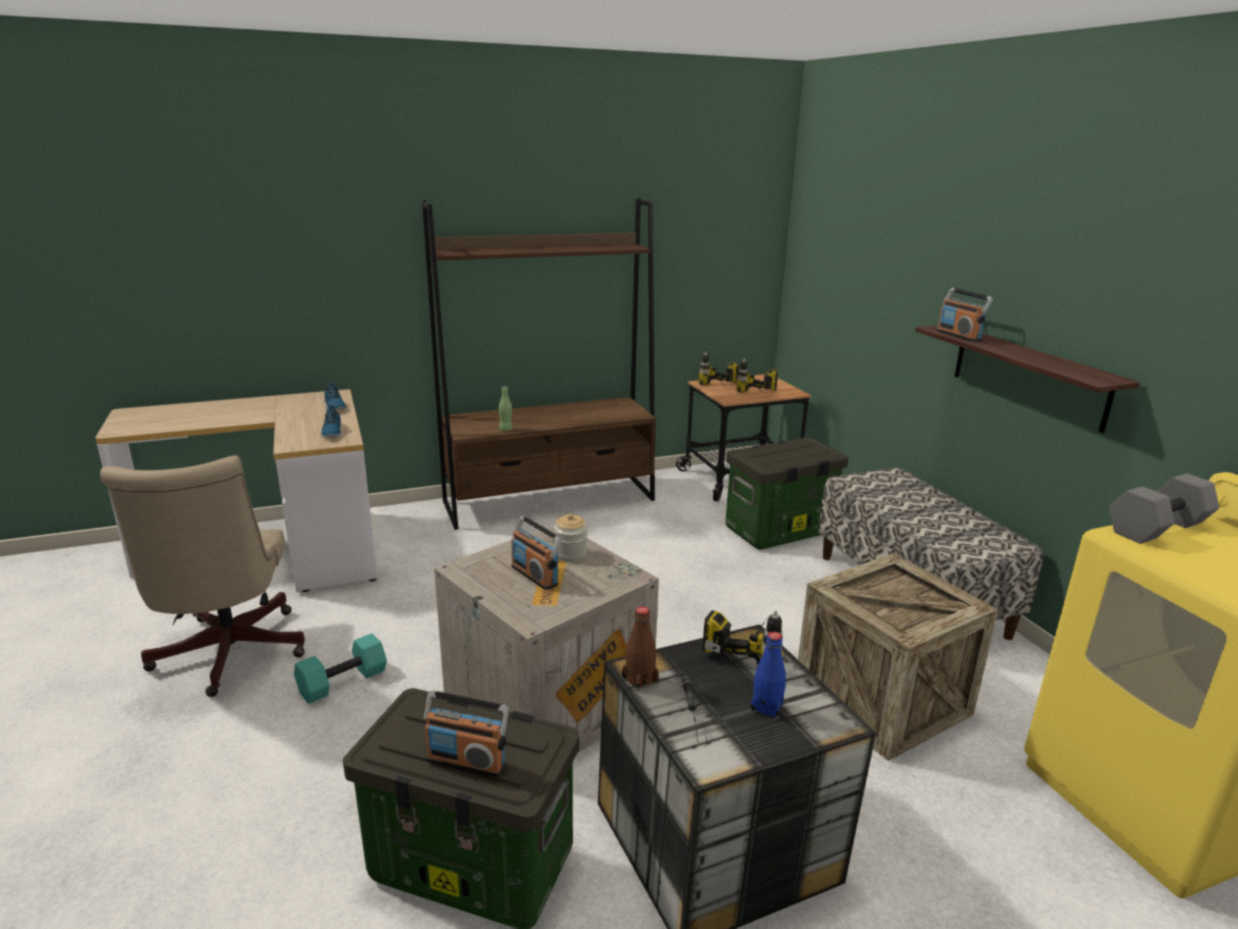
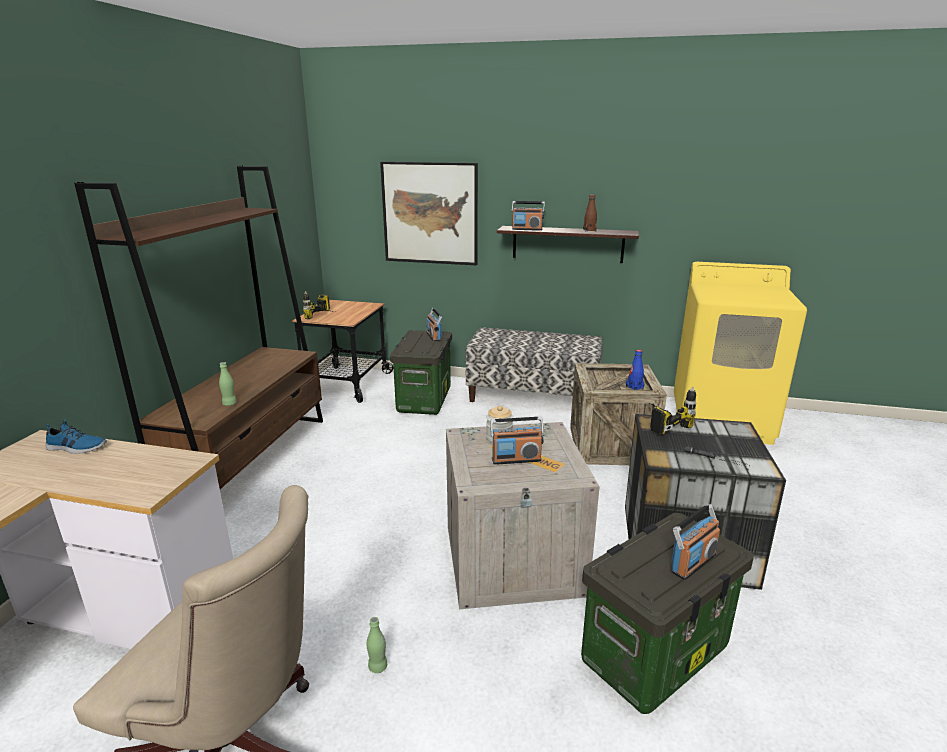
camera: 55 degrees left, 0 degrees up
turquoise dumbbell [294,633,387,704] -> green bottle [366,617,387,673]
shoe [321,405,342,438] -> none
brown bottle [622,606,659,692] -> brown bottle moved to [583,195,597,232]
power drill [736,358,778,393] -> none
blue bottle [750,632,786,719] -> blue bottle moved to [626,350,644,390]
grey dumbbell [1109,474,1219,544] -> none
none -> picture [380,162,478,265]
none -> radio [426,308,442,341]

